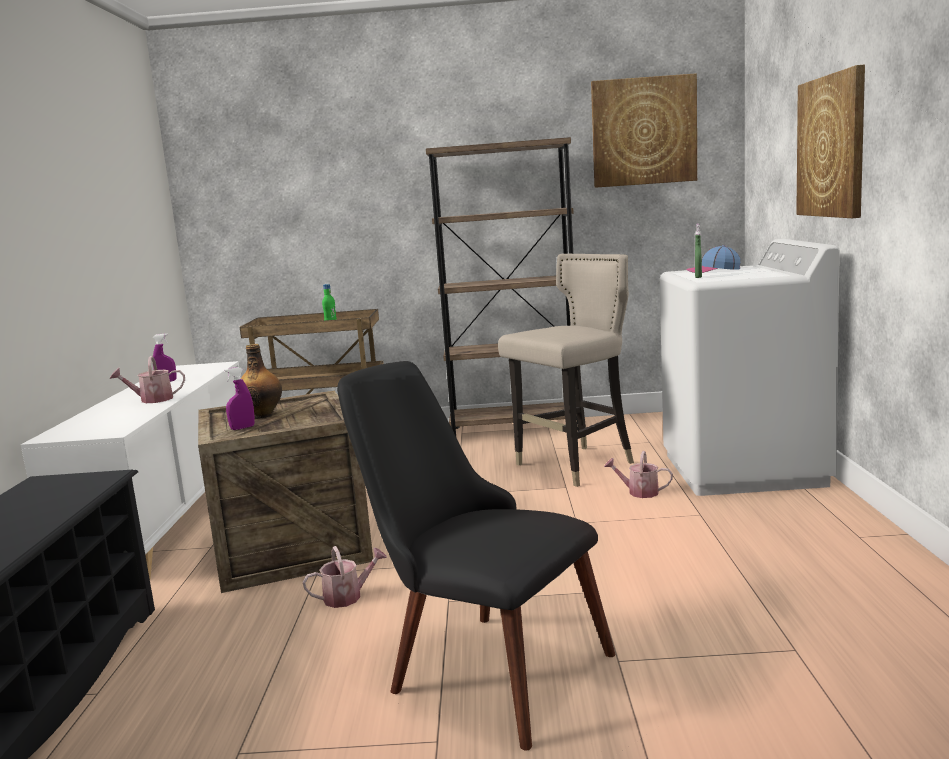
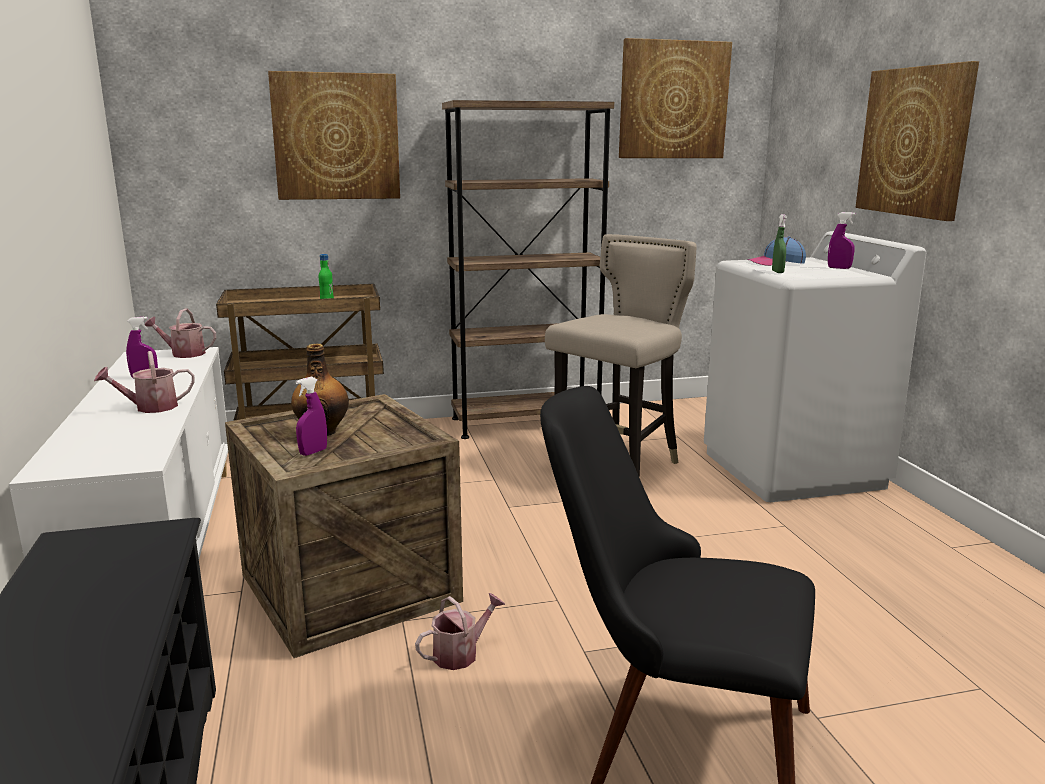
camera: 15 degrees left, 5 degrees up
watering can [604,451,673,498] -> watering can moved to [145,308,216,358]
none -> picture [268,71,400,200]
none -> purple spray bottle [828,212,856,269]

